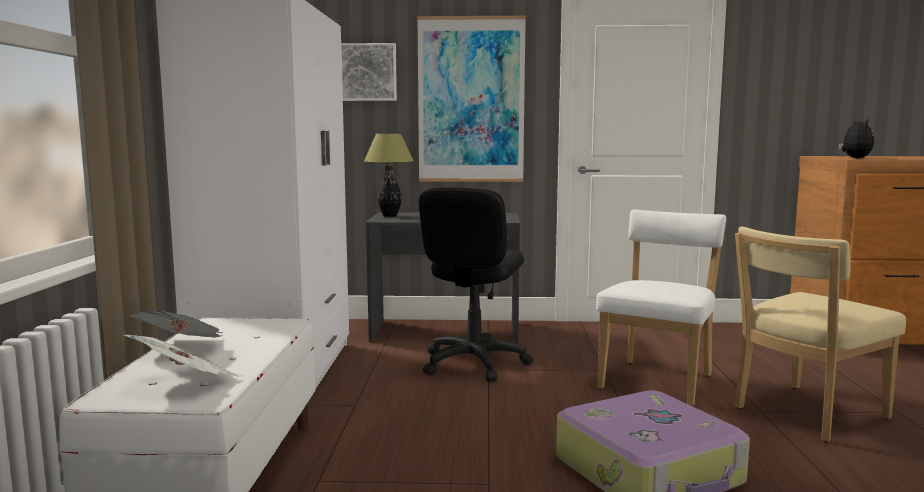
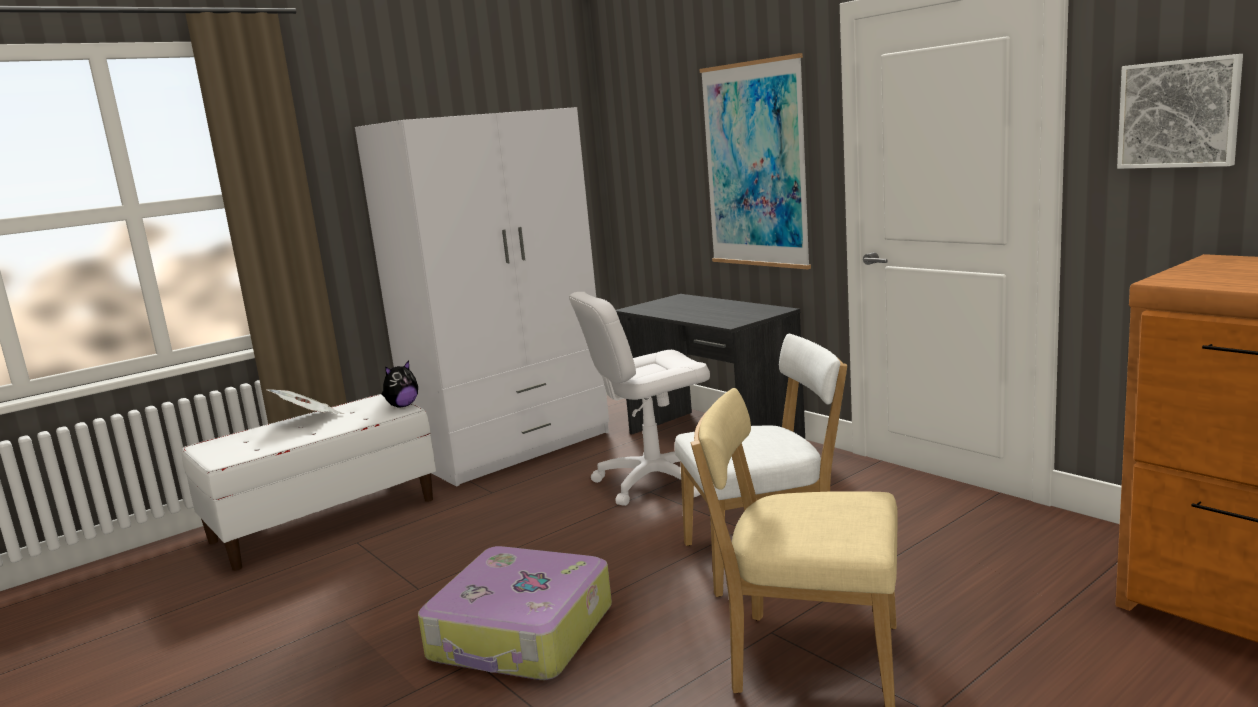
camera: 50 degrees right, 5 degrees up
newspaper [124,335,241,376] -> none
picture [341,43,397,101] -> picture moved to [1117,54,1243,169]
table lamp [364,134,414,217] -> none
black office chair [419,187,533,382] -> white office chair [569,292,710,506]
plush toy [839,119,874,158] -> plush toy moved to [381,361,418,408]

